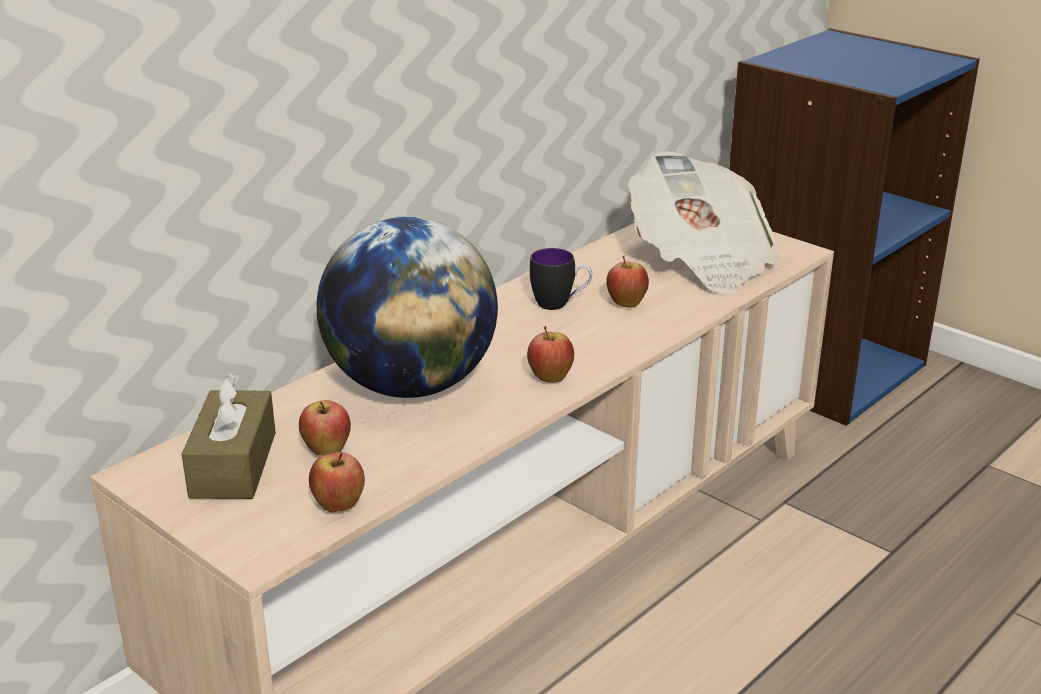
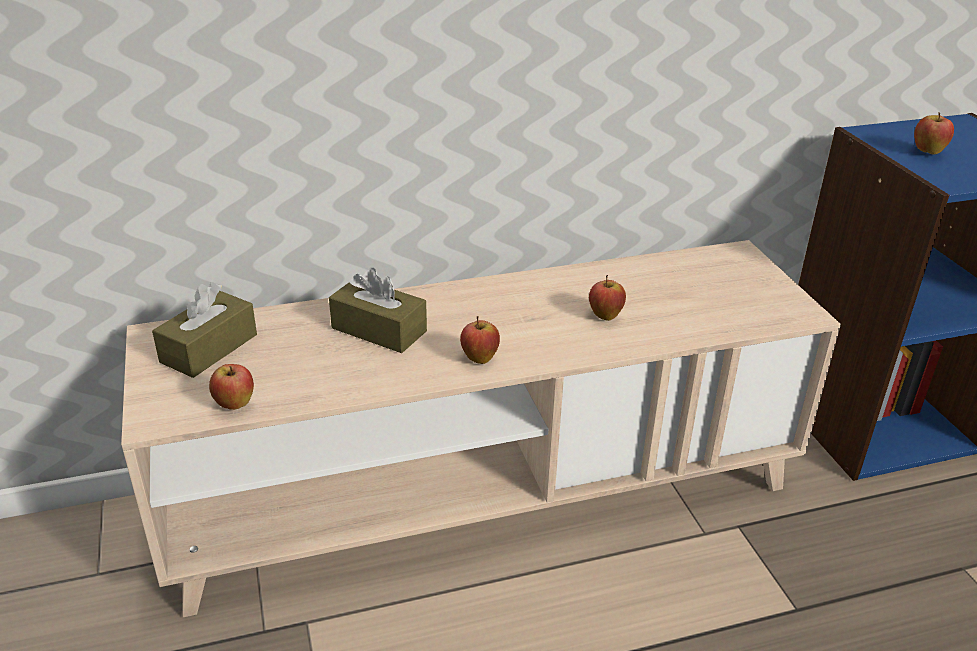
camera: 30 degrees right, 5 degrees up
apple [299,400,351,456] -> apple moved to [914,112,954,155]
globe [317,216,498,398] -> brown tissue box [329,268,427,353]
mug [530,248,592,310] -> none
newspaper [628,151,780,294] -> none

